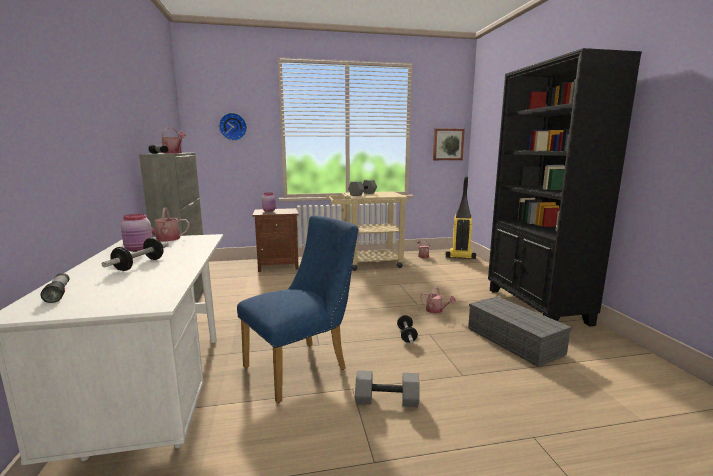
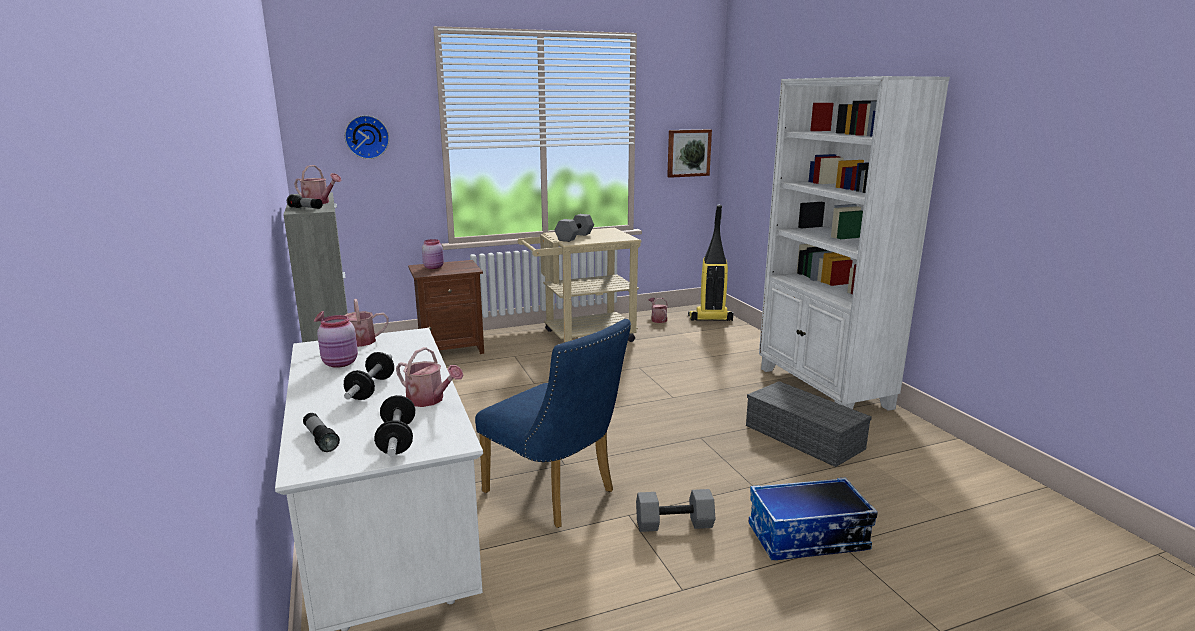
camera: 10 degrees left, 5 degrees up
blue chair [237,215,359,403] -> blue chair turned 90 degrees clockwise [475,319,631,528]
dumbbell [397,315,418,343] -> dumbbell moved to [374,395,416,456]
watering can [420,287,456,314] -> watering can moved to [396,347,464,407]
black bookcase [488,48,642,326] -> white bookcase [759,76,950,411]
none -> storage box [749,477,878,560]

